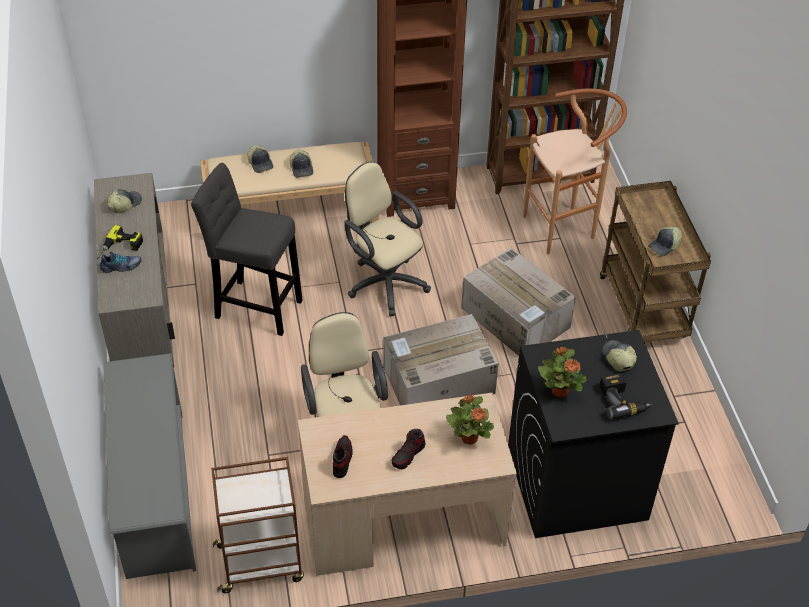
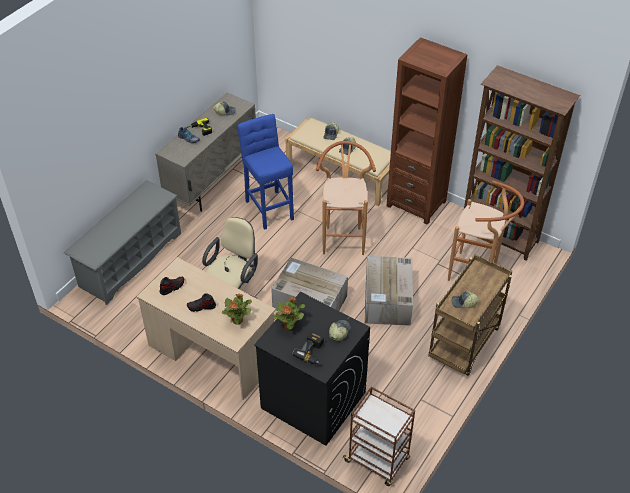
camera: 45 degrees right, 0 degrees up
grey stool [191,163,303,336] -> blue stool [237,114,294,230]
brown cart [211,457,304,593] -> brown cart moved to [342,387,415,486]
beige office chair [344,162,431,316] -> brown stool [316,141,376,255]

